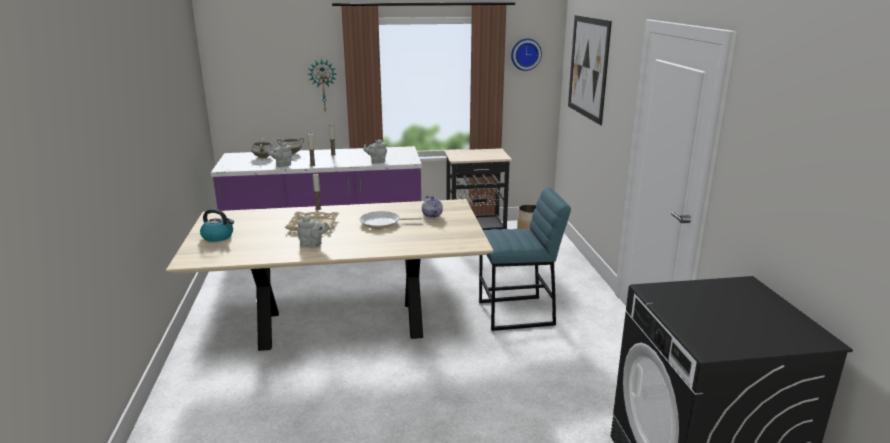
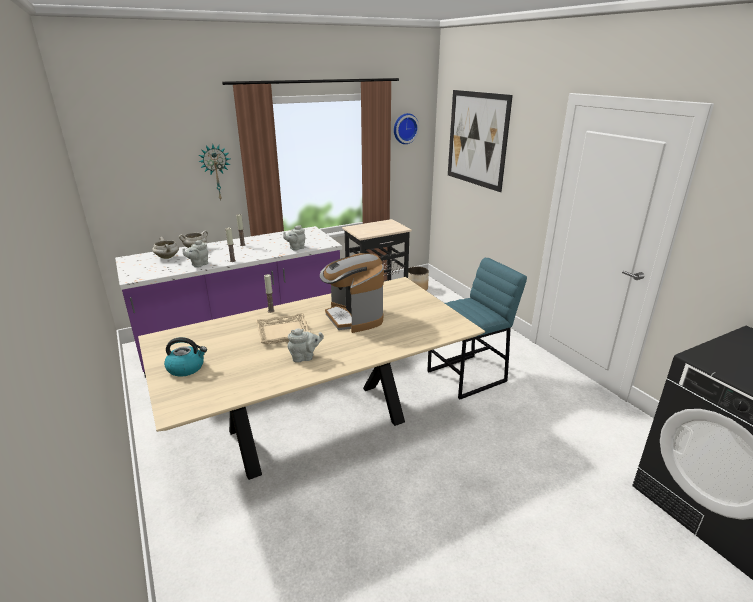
camera: 20 degrees left, 5 degrees up
frying pan [360,211,422,229] -> coffee machine [320,253,384,333]
teapot [422,196,443,218] -> none

